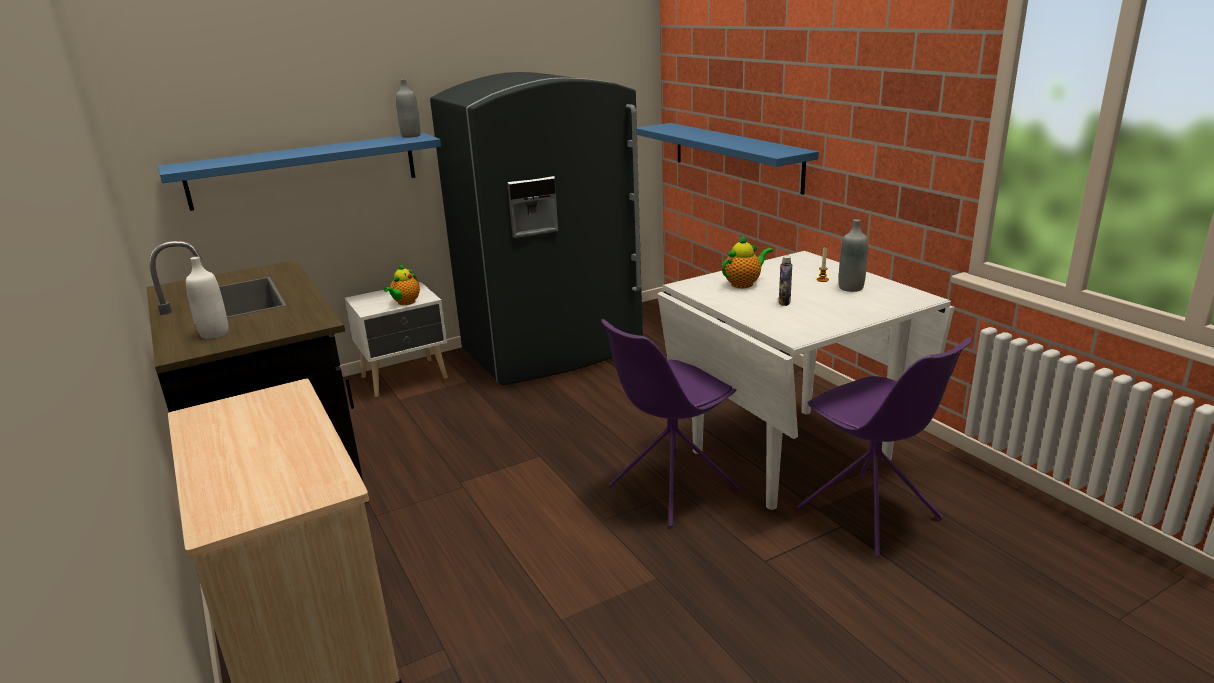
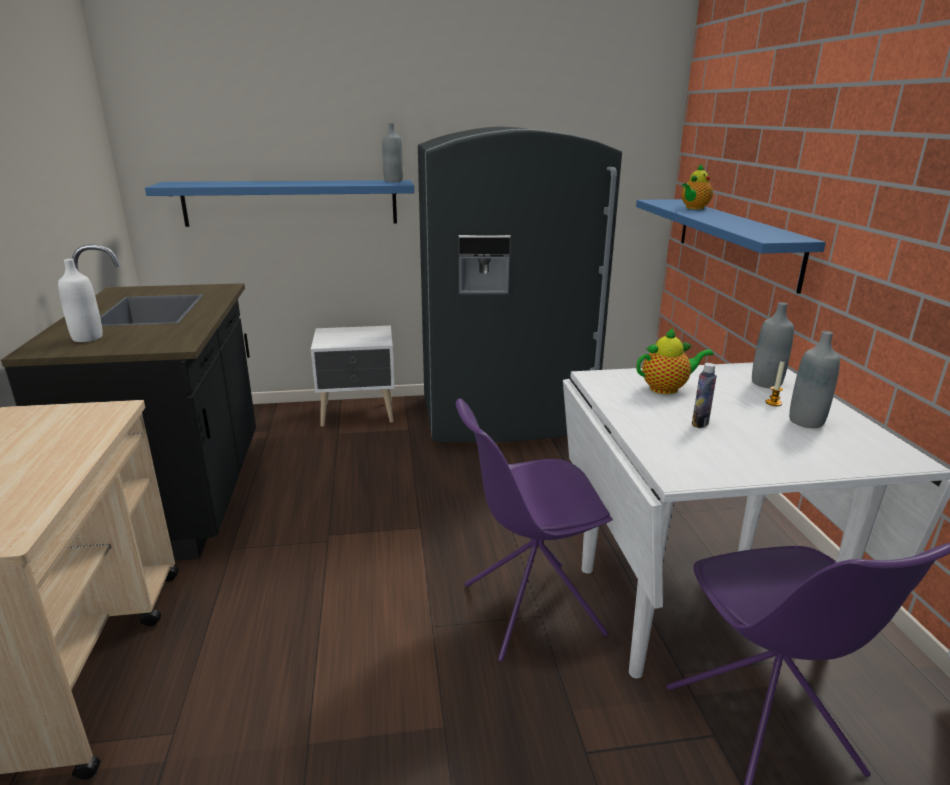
camera: 20 degrees right, 0 degrees up
teapot [384,263,420,305] -> teapot moved to [682,164,713,209]
none -> grey bottle [752,302,794,388]

